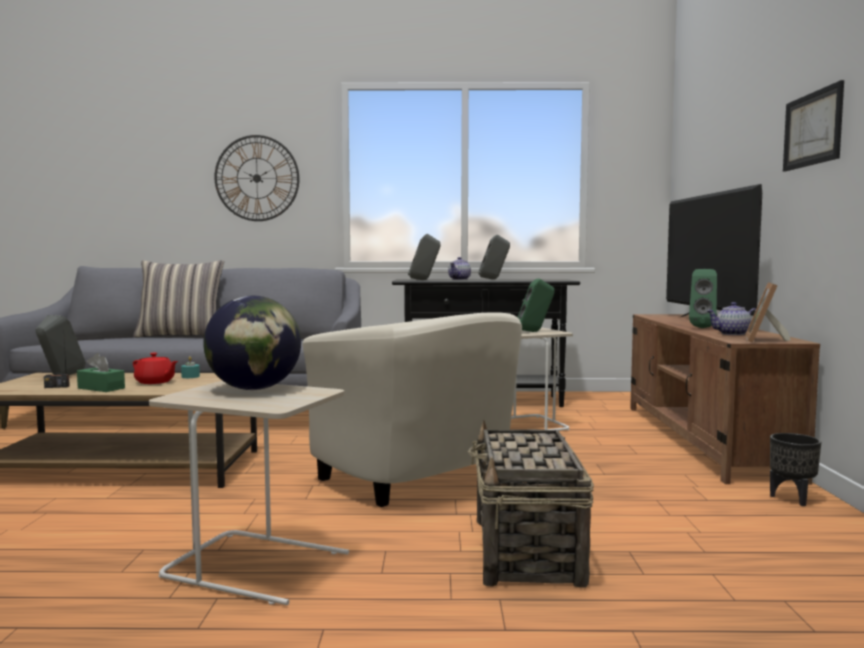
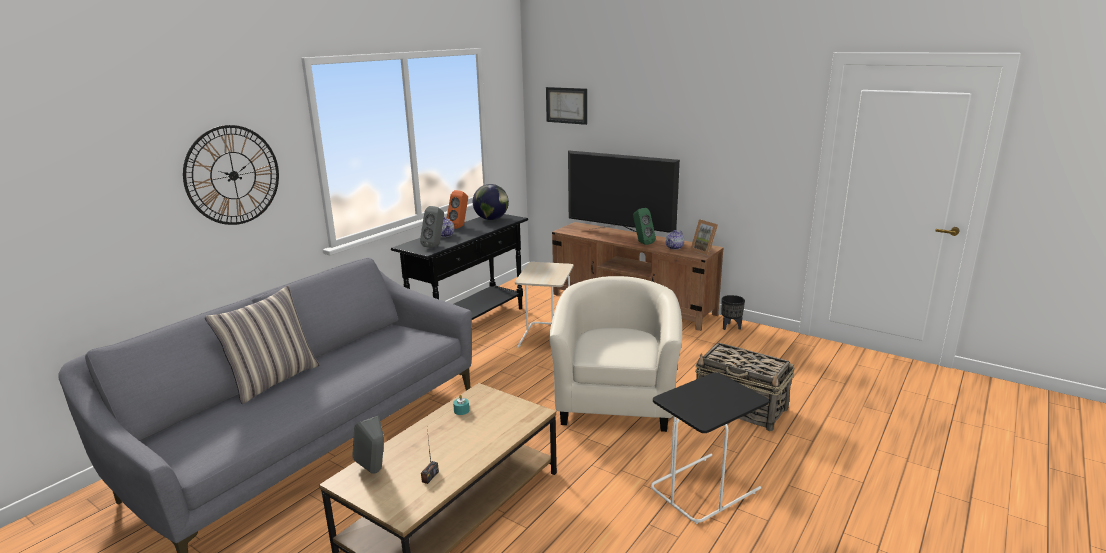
camera: 55 degrees left, 15 degrees up
green tissue box [77,353,125,392] -> none
red teapot [133,353,178,384] -> none
beige side table [149,381,349,605] -> black side table [651,372,769,524]
globe [203,296,301,390] -> globe moved to [473,184,509,220]
beige armchair [303,312,522,507] -> beige armchair turned 75 degrees counterclockwise [549,276,682,432]
grey speaker [478,235,510,279] -> orange speaker [446,190,468,229]
green speaker [517,279,555,332] -> none
picture [783,80,844,171] -> picture moved to [546,87,587,125]

